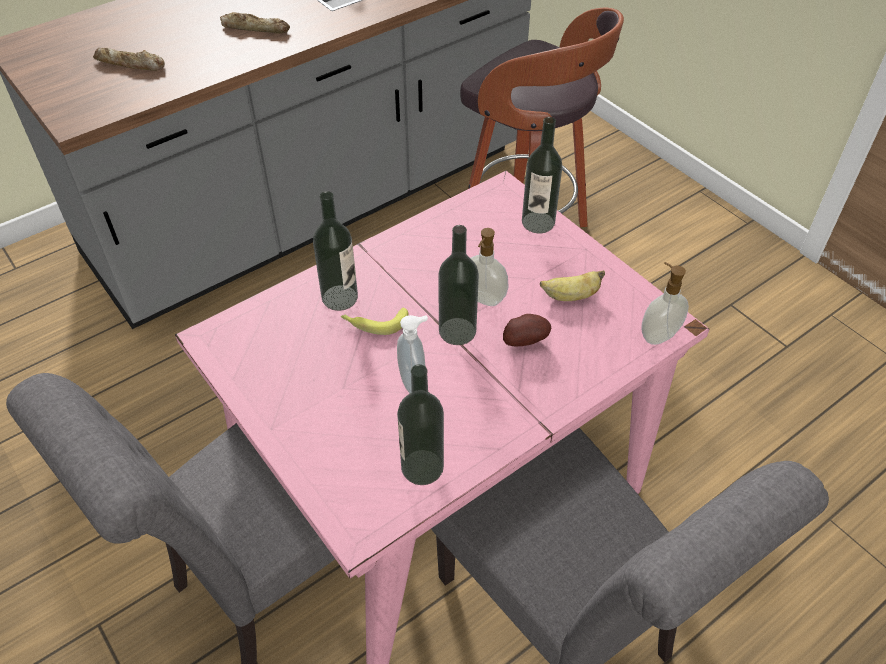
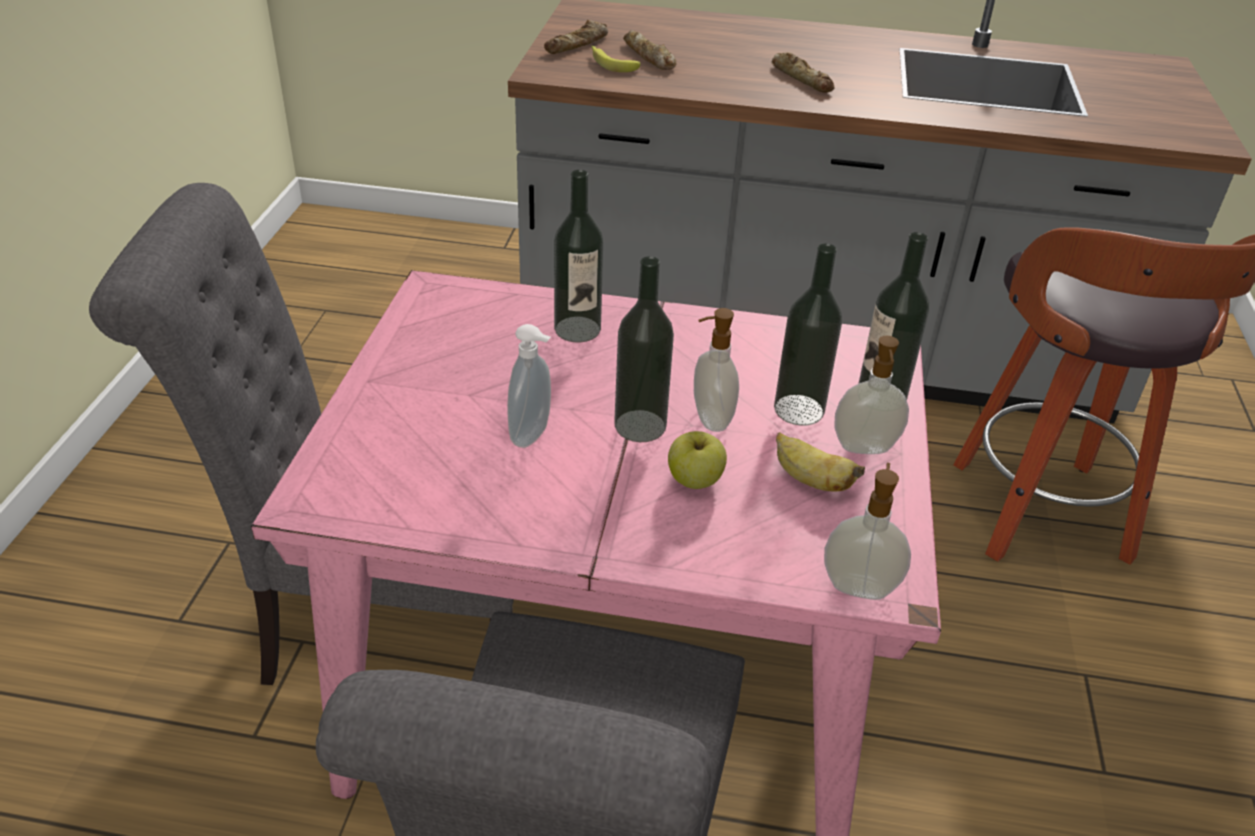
camera: 45 degrees right, 10 degrees down
banana [341,307,409,335] -> banana moved to [591,46,640,72]
bottle [397,364,444,485] -> bottle moved to [774,244,842,426]
potato [503,314,551,346] -> apple [668,431,727,489]
none -> bread [544,20,608,54]
none -> soap dispenser [834,336,909,454]

